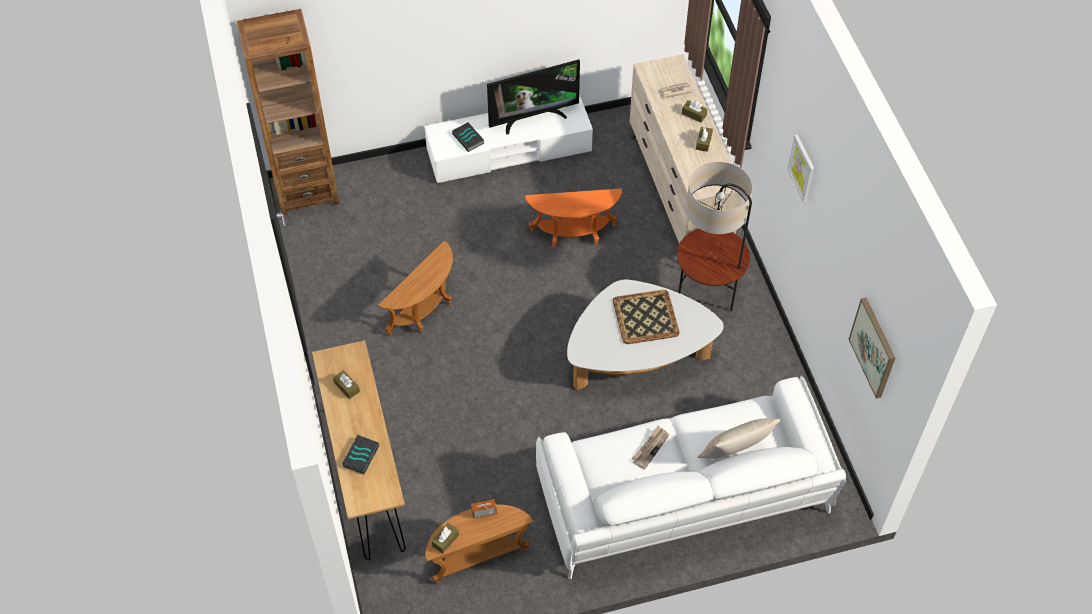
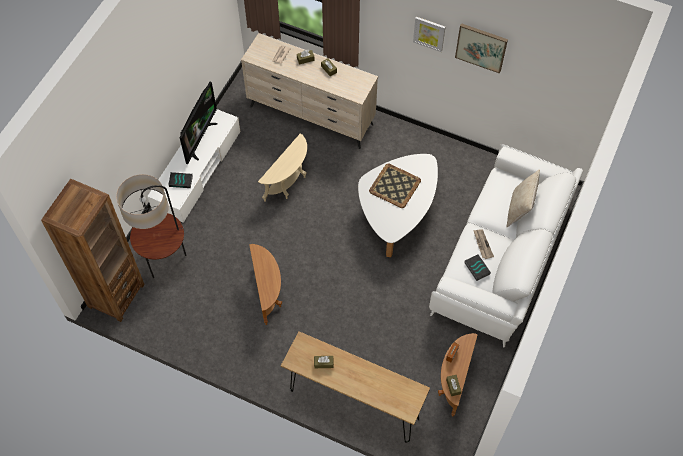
camera: 50 degrees left, 5 degrees up
book [342,435,379,474] -> book moved to [465,254,491,281]
orange side table [525,188,622,248] -> beige side table [258,134,307,202]
floor lamp [677,162,752,311] -> floor lamp moved to [116,174,186,278]
picture [849,297,895,399] -> picture moved to [455,23,508,74]

